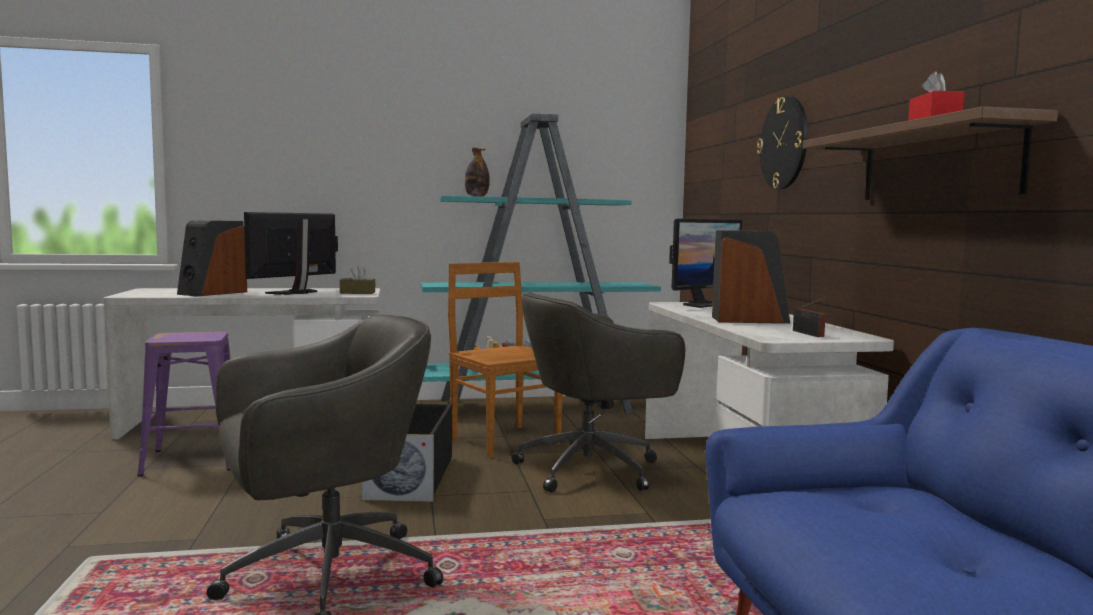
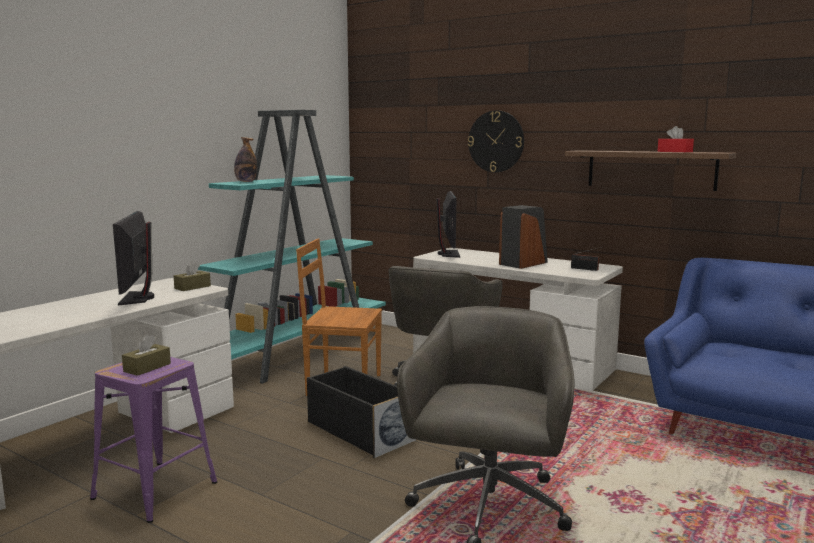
camera: 45 degrees left, 5 degrees up
speaker [177,220,247,296] -> none
none -> brown tissue box [122,335,171,376]

